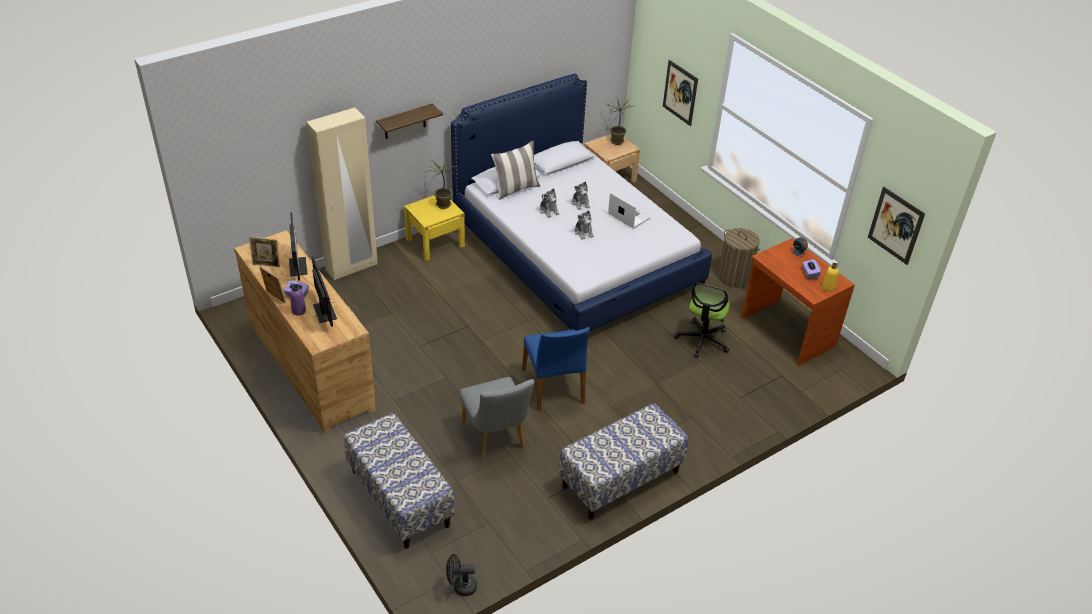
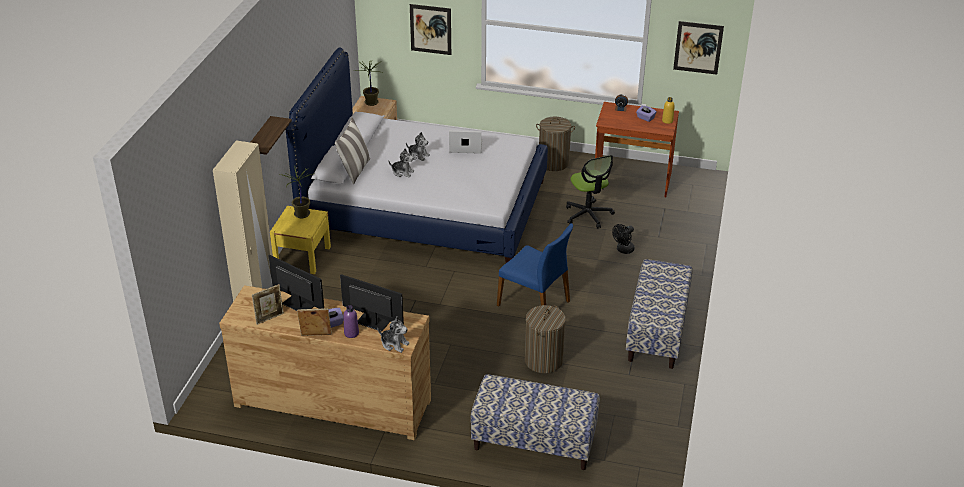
camera: 40 degrees left, 5 degrees down
black fan [446,554,477,596] -> black fan moved to [612,224,635,254]
grey chair [460,377,535,459] -> laundry basket [525,305,566,373]
plush toy [574,210,594,240] -> plush toy moved to [377,316,410,353]

